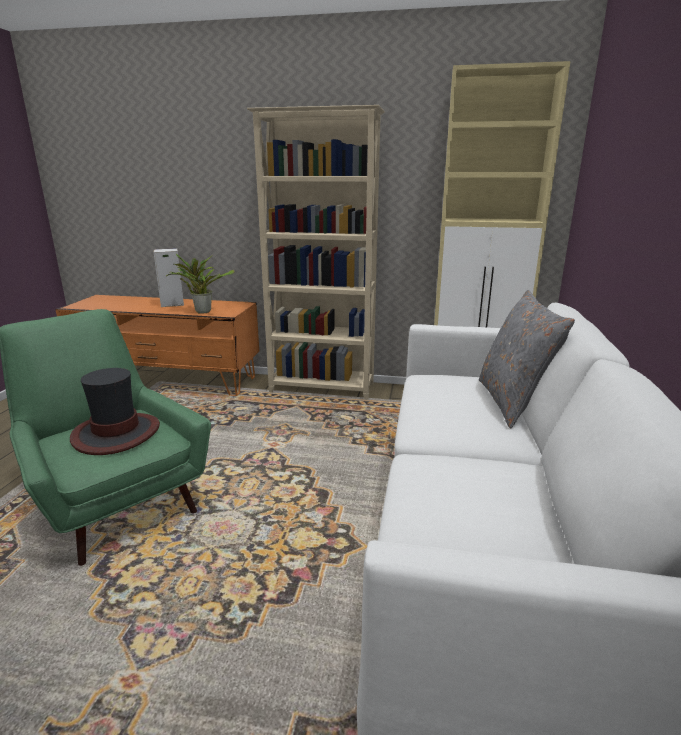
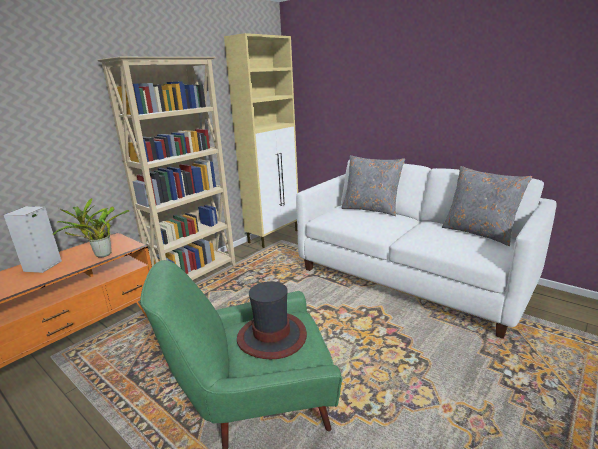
camera: 60 degrees left, 0 degrees up
none -> grey pillow [442,166,532,246]

